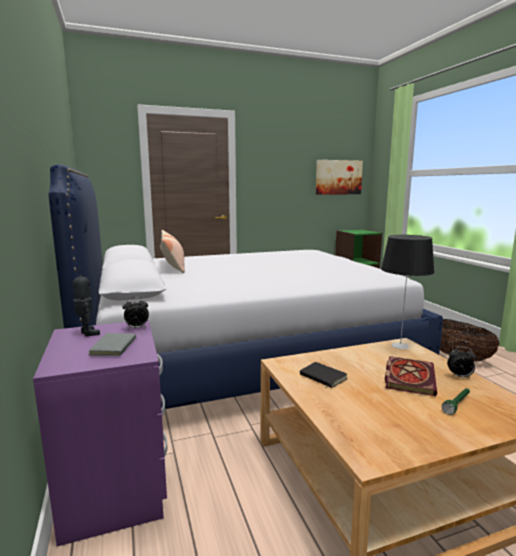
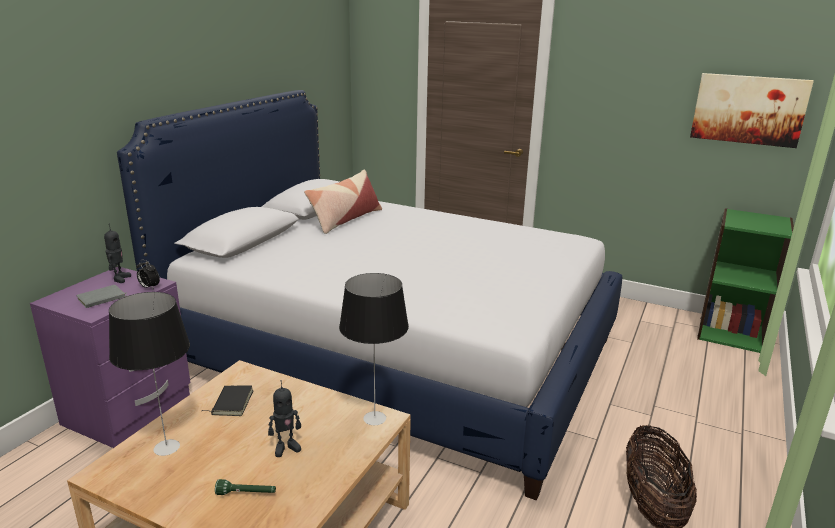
camera: 45 degrees right, 10 degrees up
book [385,356,437,396] -> toy robot [268,380,301,457]
alarm clock [447,347,476,378] -> none
none -> table lamp [109,292,190,456]

